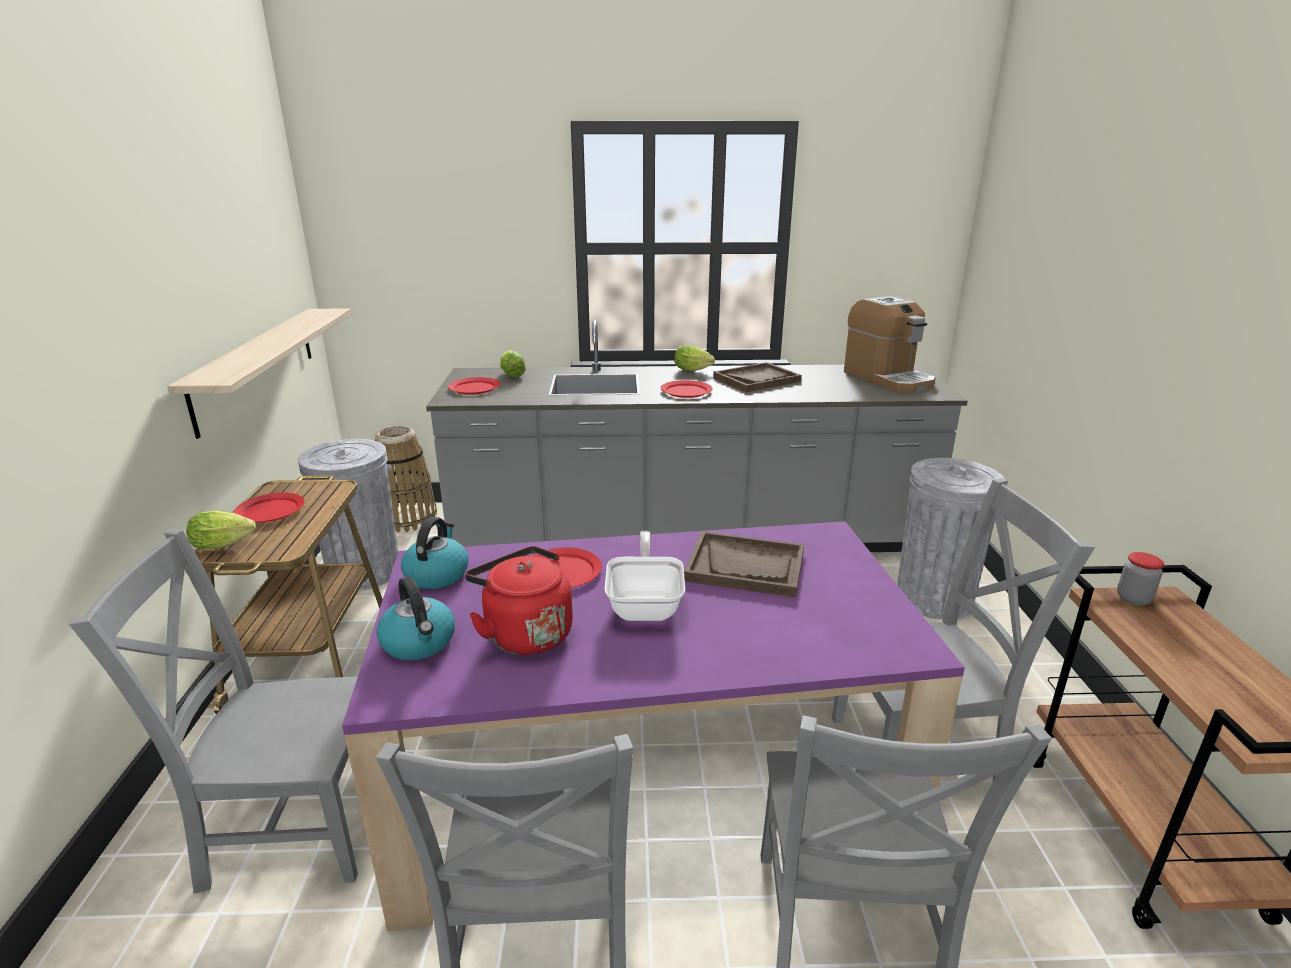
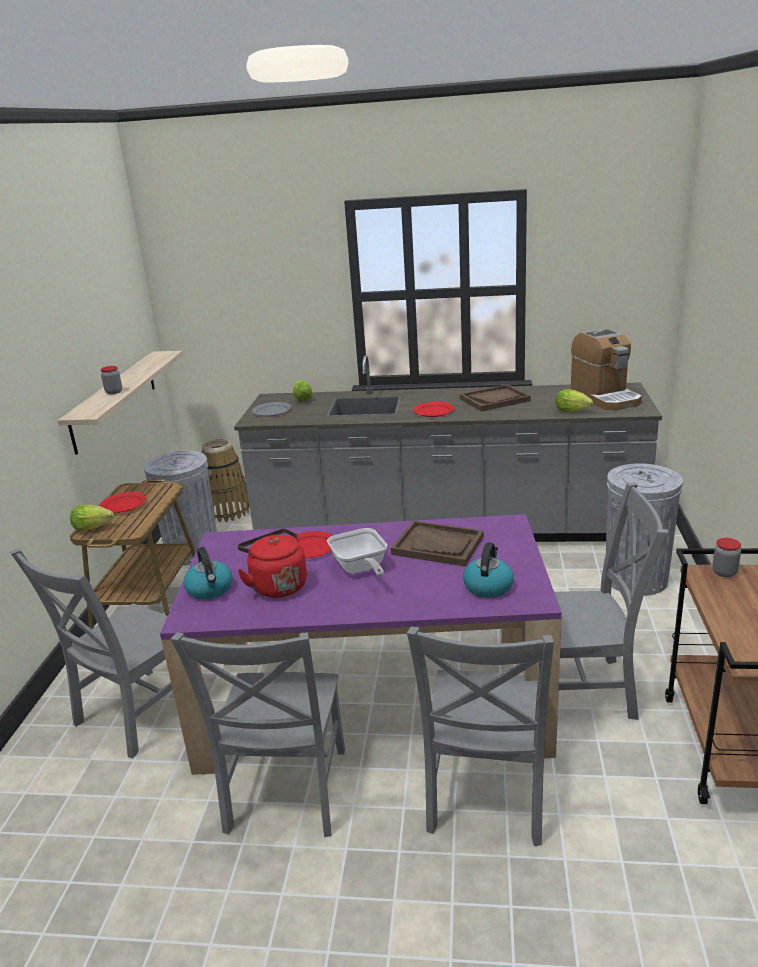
camera: 10 degrees right, 0 degrees up
grey chair [69,529,358,894] -> grey chair turned 60 degrees counterclockwise [10,548,173,758]
kettle [401,517,468,589] -> kettle moved to [463,542,514,598]
red plate [448,377,500,395] -> grey plate [252,402,291,417]
frying pan [605,531,685,621] -> frying pan turned 150 degrees clockwise [327,528,387,577]
lettuce [674,345,715,371] -> lettuce moved to [556,389,593,412]
none -> jar [100,366,122,394]

